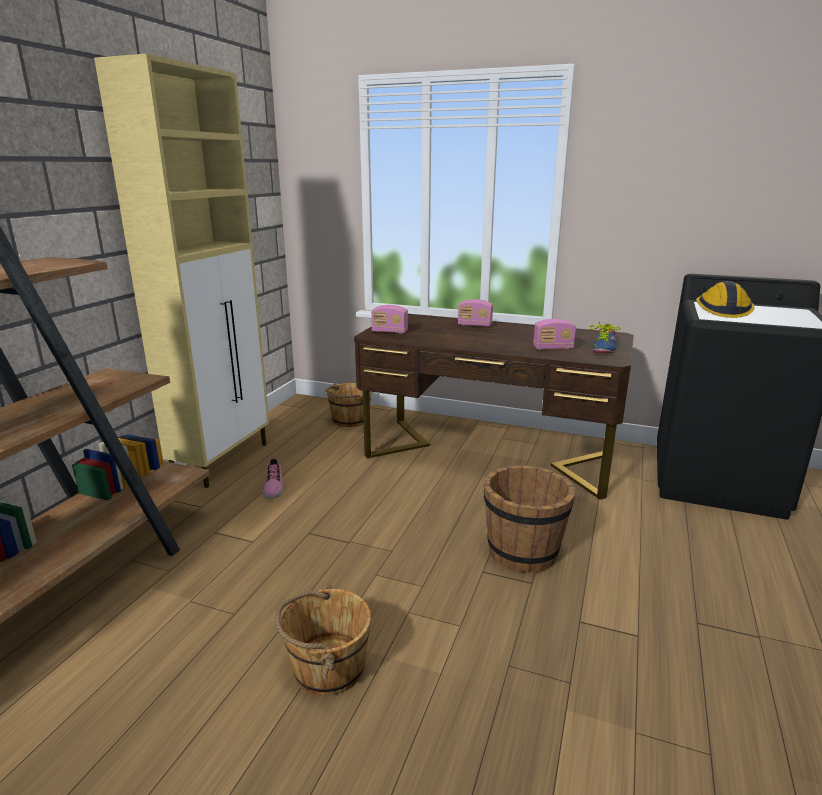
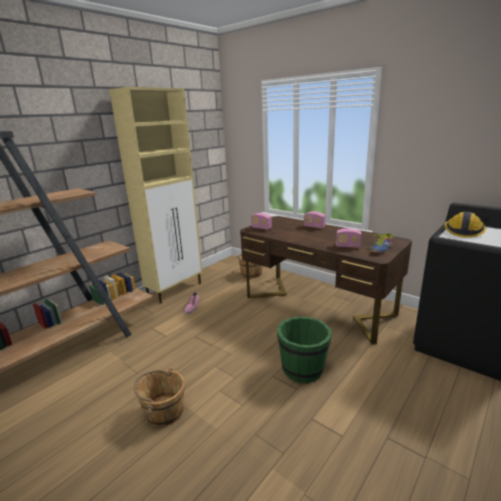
camera: 20 degrees right, 0 degrees up
brown bucket [484,465,575,573] -> green bucket [277,316,332,383]

